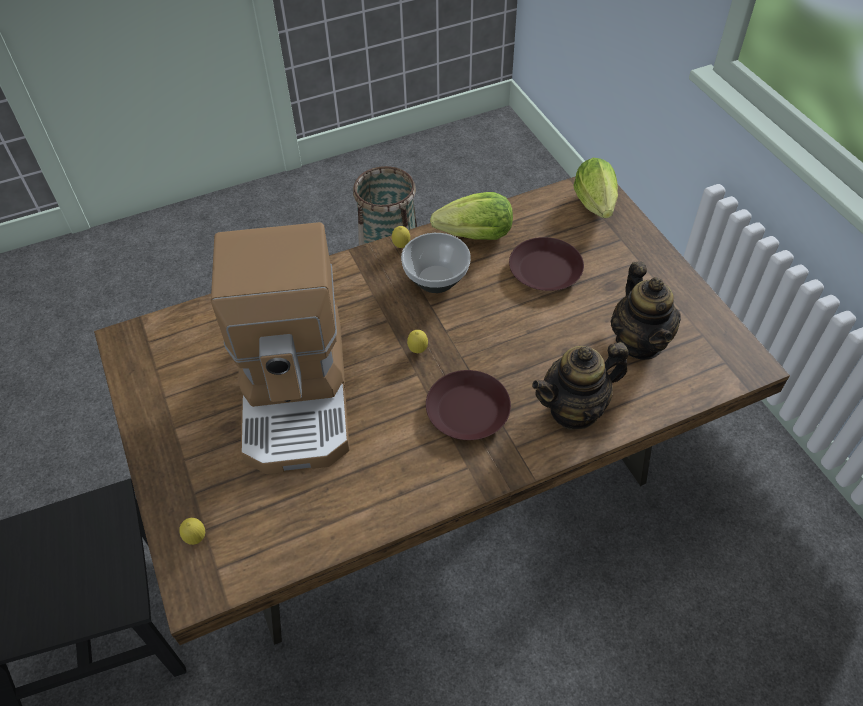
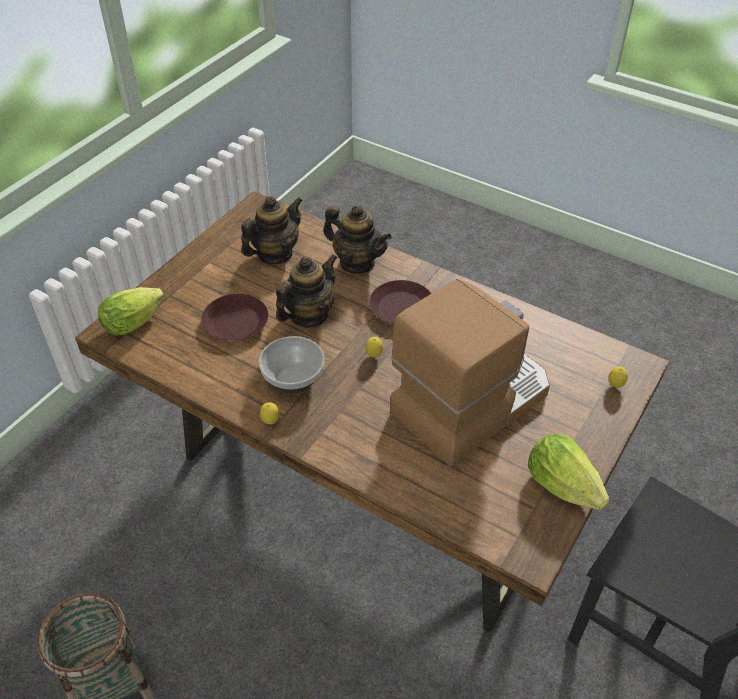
camera: 125 degrees left, 5 degrees down
lettuce [430,192,513,240] -> lettuce moved to [528,433,610,510]
none -> teapot [276,254,338,327]

